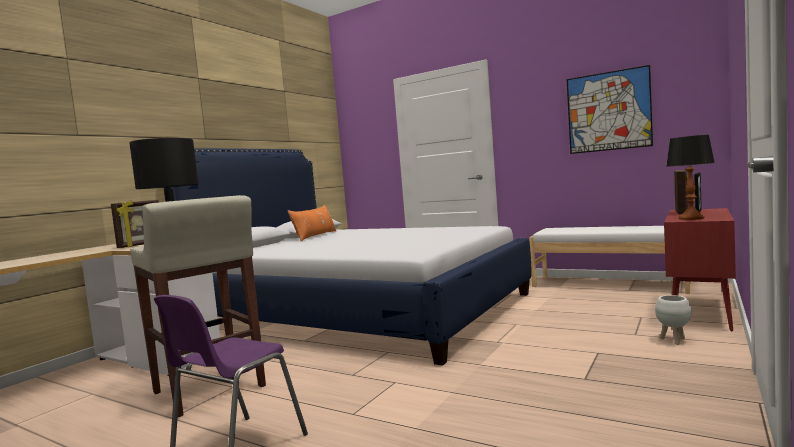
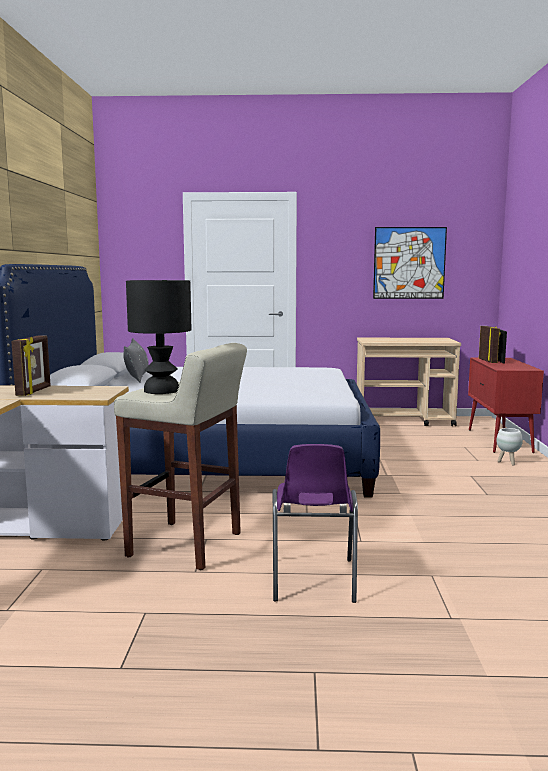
camera: 30 degrees left, 5 degrees up
orange pillow [287,205,336,241] -> grey pillow [123,338,149,383]
white bench [529,226,691,294] -> beige cart [357,338,461,426]
table lamp [666,135,715,220] -> none

